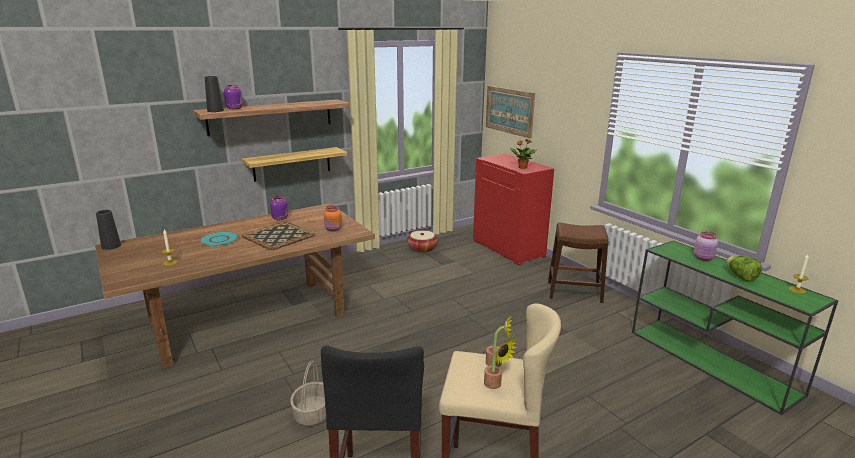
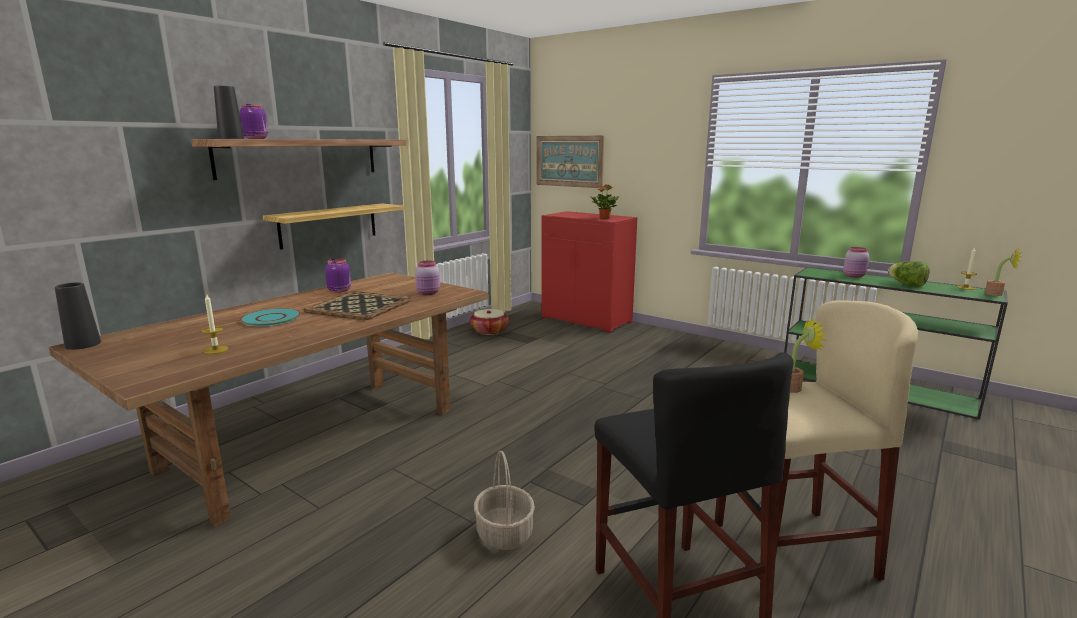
camera: 20 degrees left, 5 degrees down
orange jar [324,206,342,231] -> pink jar [415,261,440,295]
potted plant [484,340,518,389] -> potted plant moved to [985,248,1022,296]
brown stool [548,223,609,303] -> none

